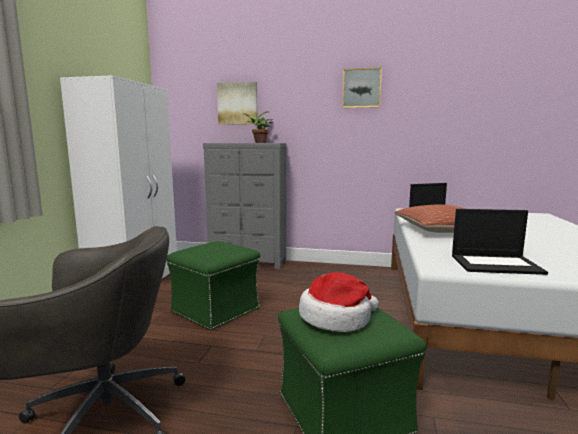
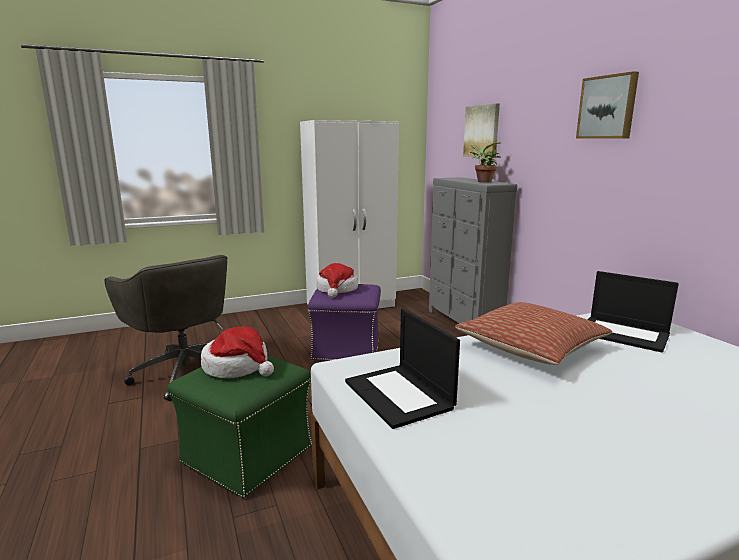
camera: 55 degrees right, 5 degrees up
green ottoman [167,241,260,330] -> purple ottoman [307,284,381,361]
none -> hat [316,263,358,298]

